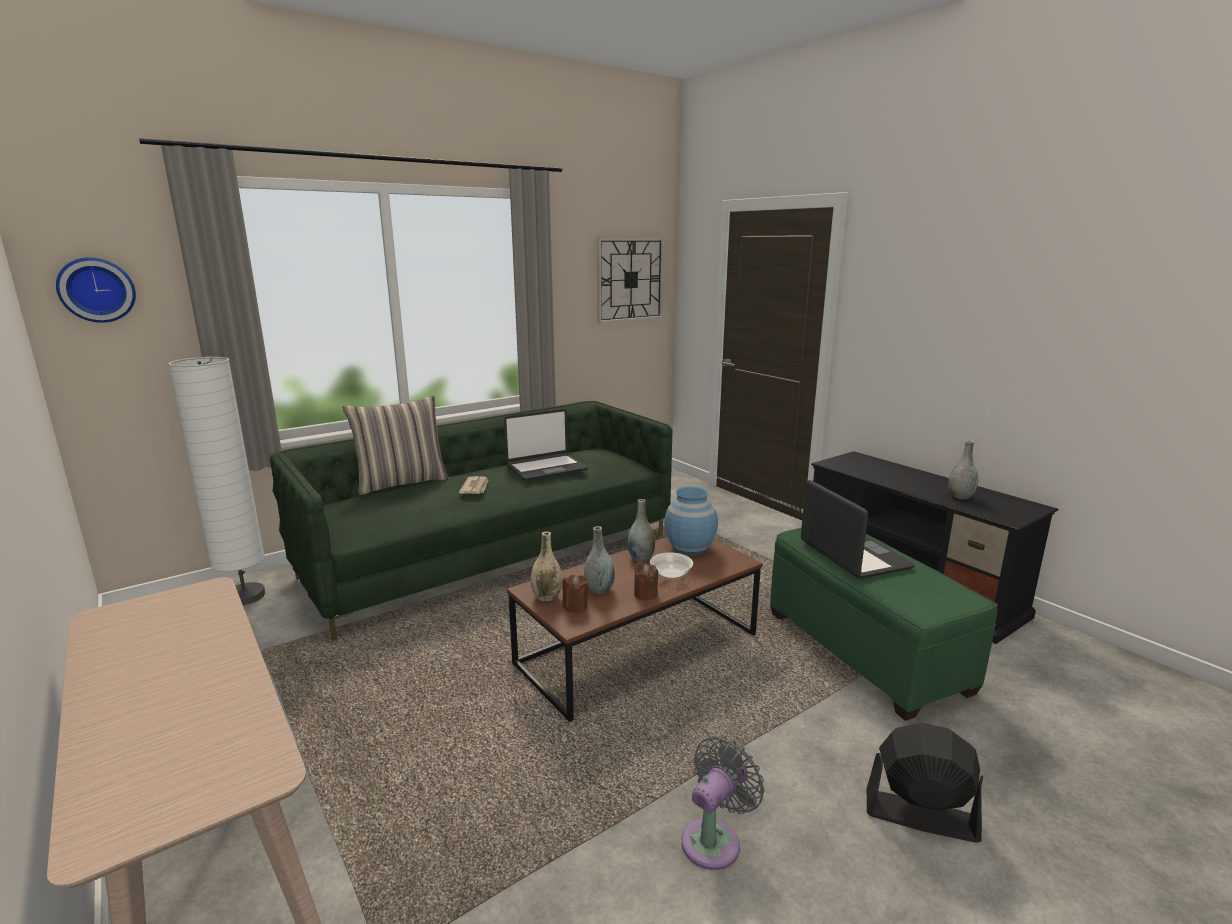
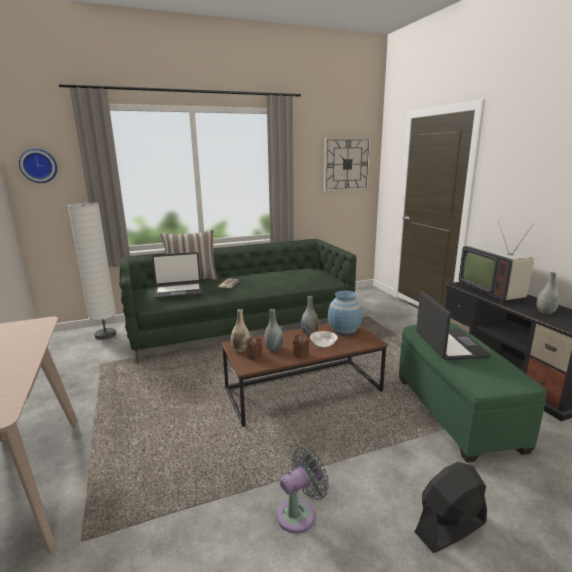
camera: 15 degrees right, 0 degrees up
laptop [504,409,588,480] -> laptop moved to [152,252,203,299]
black fan [867,722,983,843] -> black fan turned 60 degrees counterclockwise [415,462,487,553]
none -> television [459,221,534,303]

